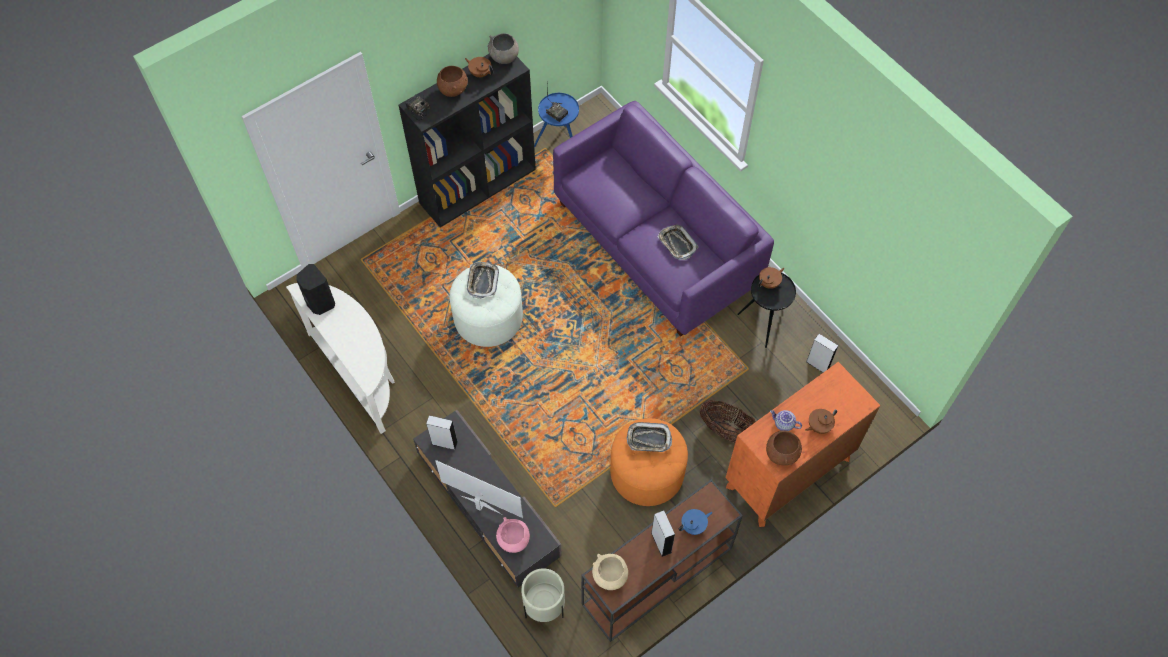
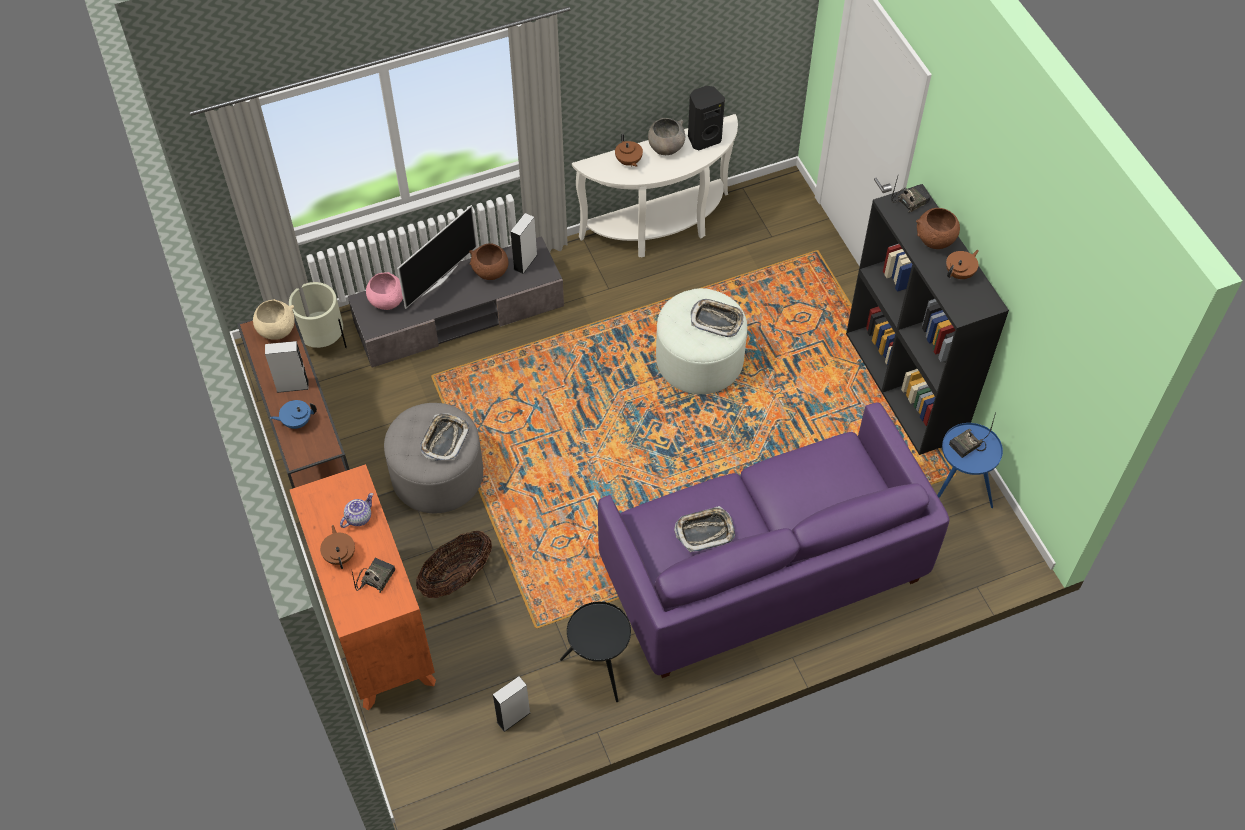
camera: 105 degrees right, 5 degrees down
grey bowl [487,33,519,64] -> grey bowl moved to [648,118,685,155]
orange ottoman [610,418,688,506] -> grey ottoman [384,403,483,513]
blue teapot [679,509,713,535] -> blue teapot turned 90 degrees clockwise [270,400,317,429]
brown teapot [758,267,785,289] -> brown teapot moved to [615,134,643,167]
brown bowl [766,430,802,465] -> brown bowl moved to [469,243,508,280]
none -> radio [352,558,395,593]

